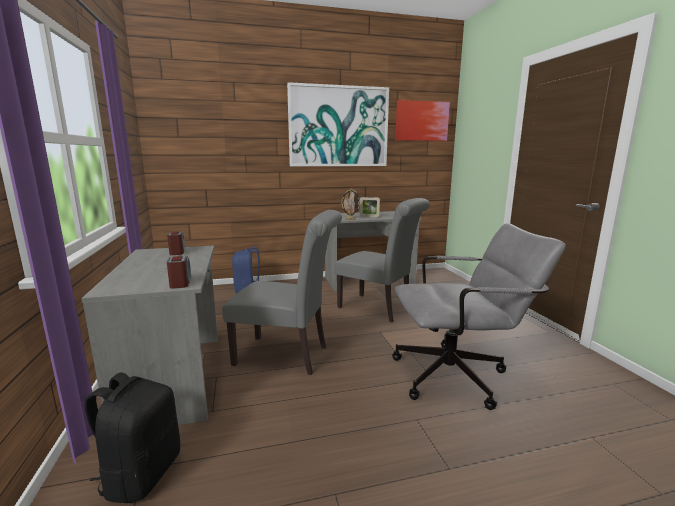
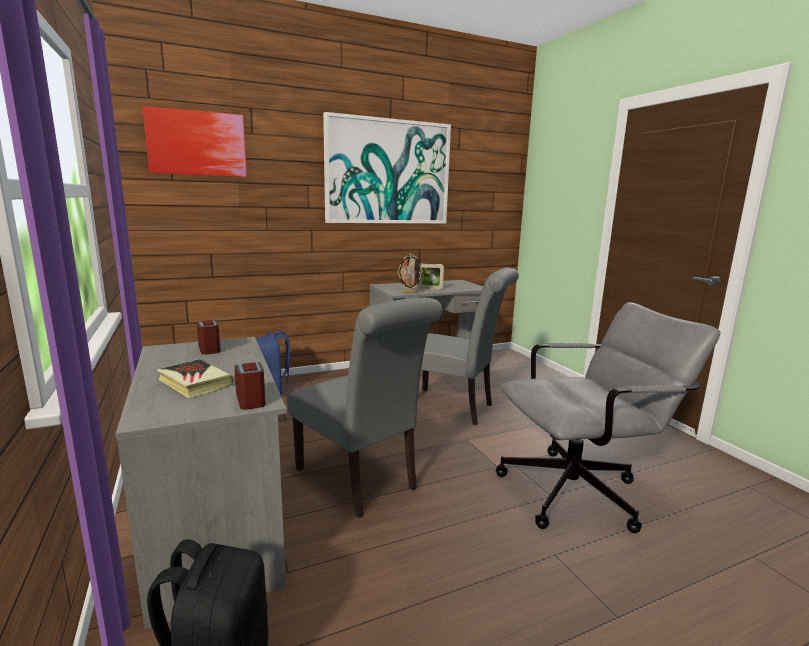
camera: 10 degrees left, 0 degrees up
grey chair [222,210,342,375] -> grey chair turned 45 degrees clockwise [287,297,443,518]
picture [395,100,450,141] -> picture moved to [142,106,247,177]
none -> book [156,359,234,398]

